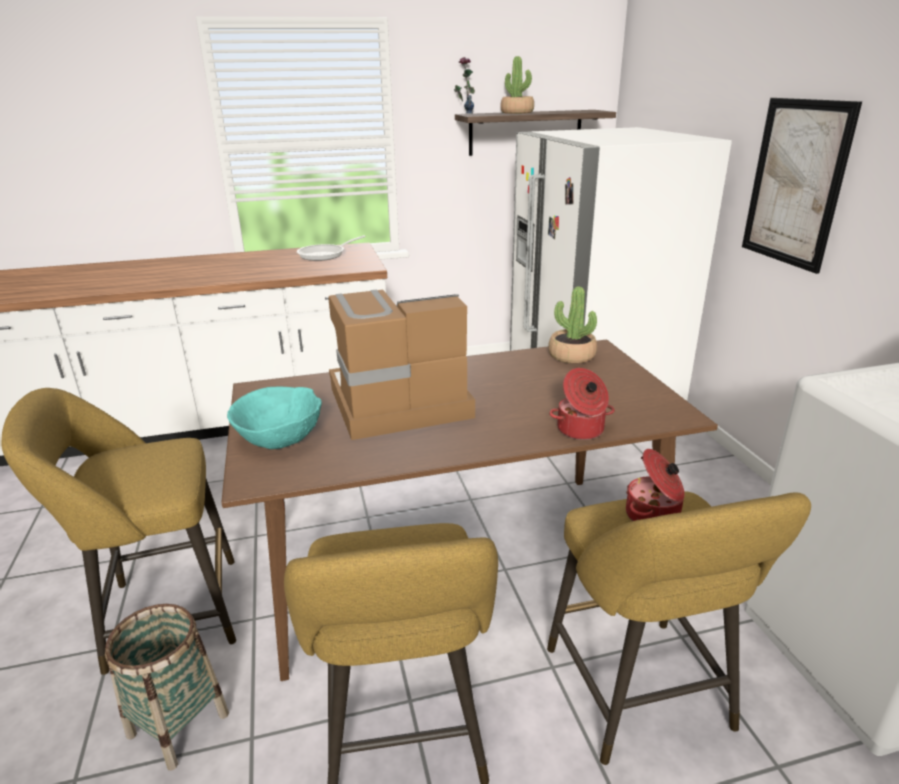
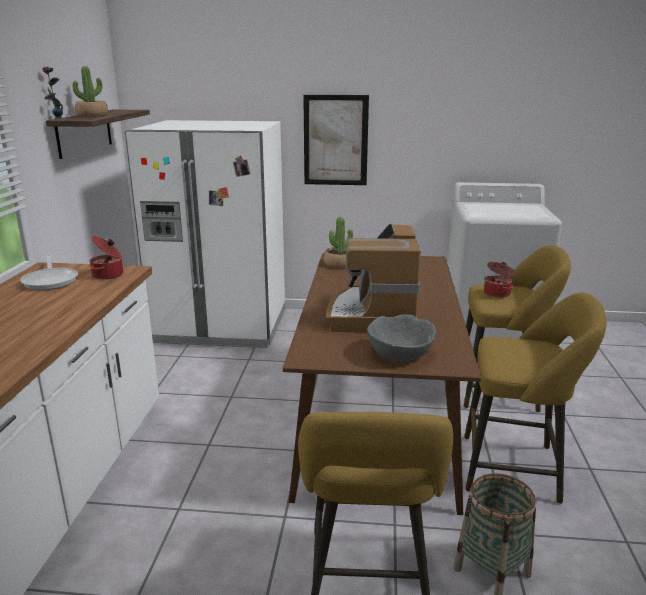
camera: 70 degrees left, 5 degrees down
turquoise bowl [227,387,322,449] -> grey bowl [367,314,436,362]
cooking pot [550,368,615,440] -> cooking pot moved to [89,236,123,280]

